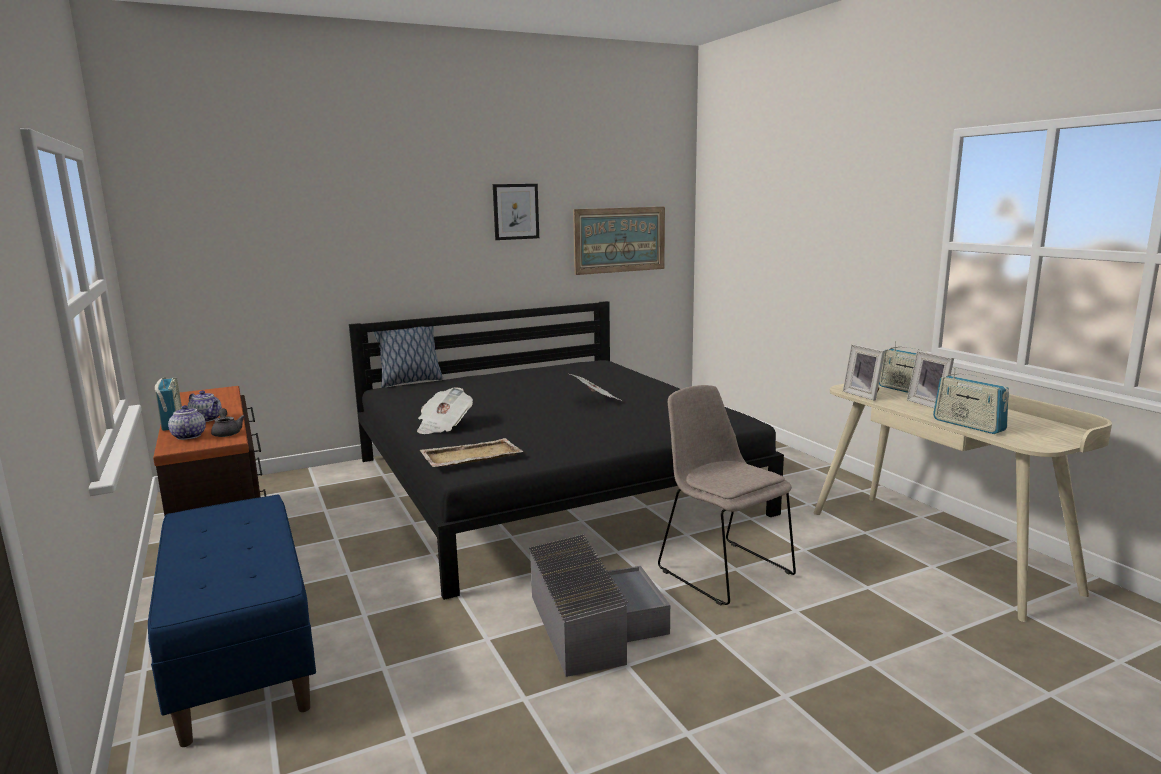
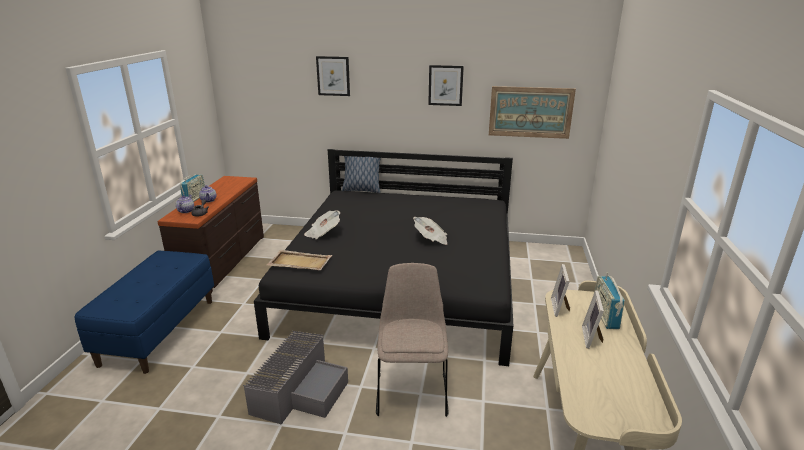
camera: 35 degrees right, 10 degrees up
radio [933,367,1009,434] -> none
none -> picture [316,56,350,96]

